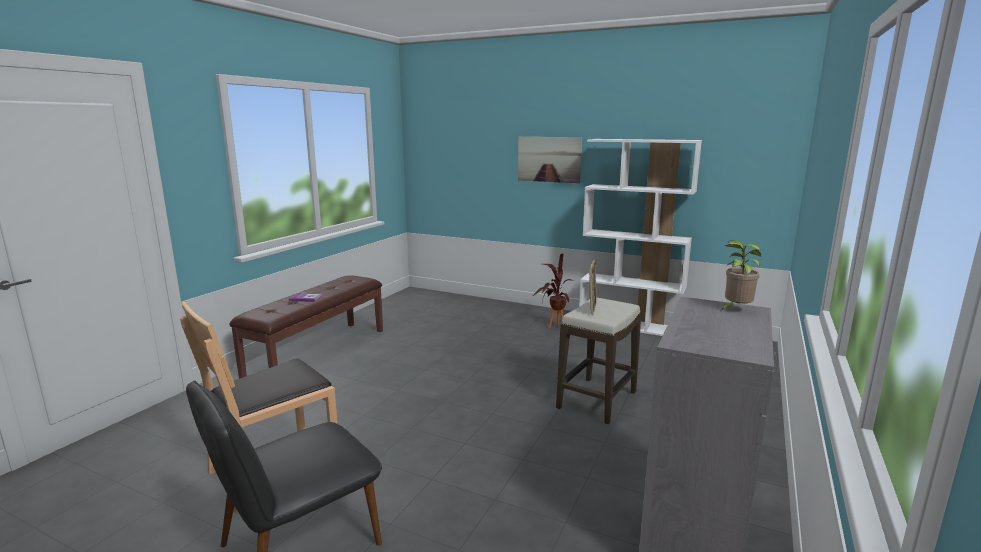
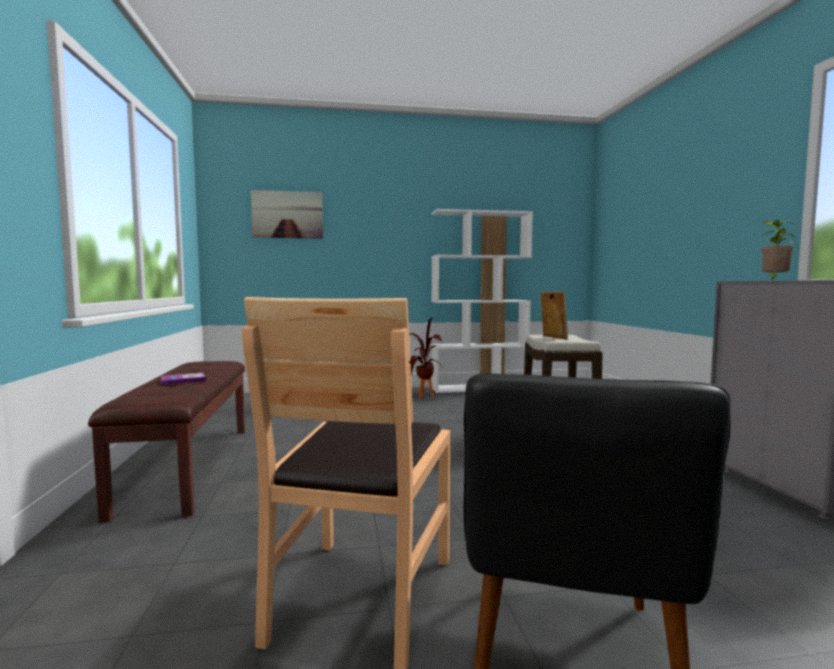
camera: 35 degrees left, 10 degrees down
picture [518,137,582,183] -> picture moved to [251,190,323,239]

